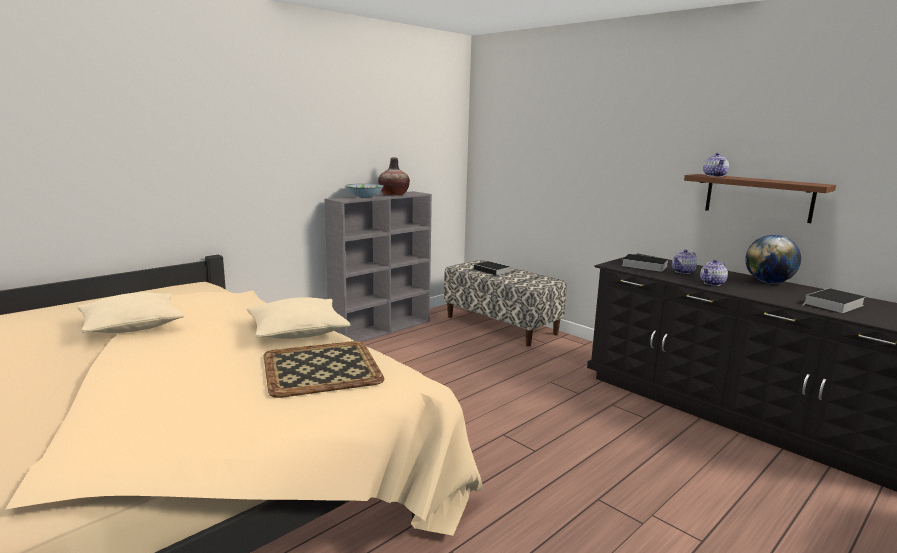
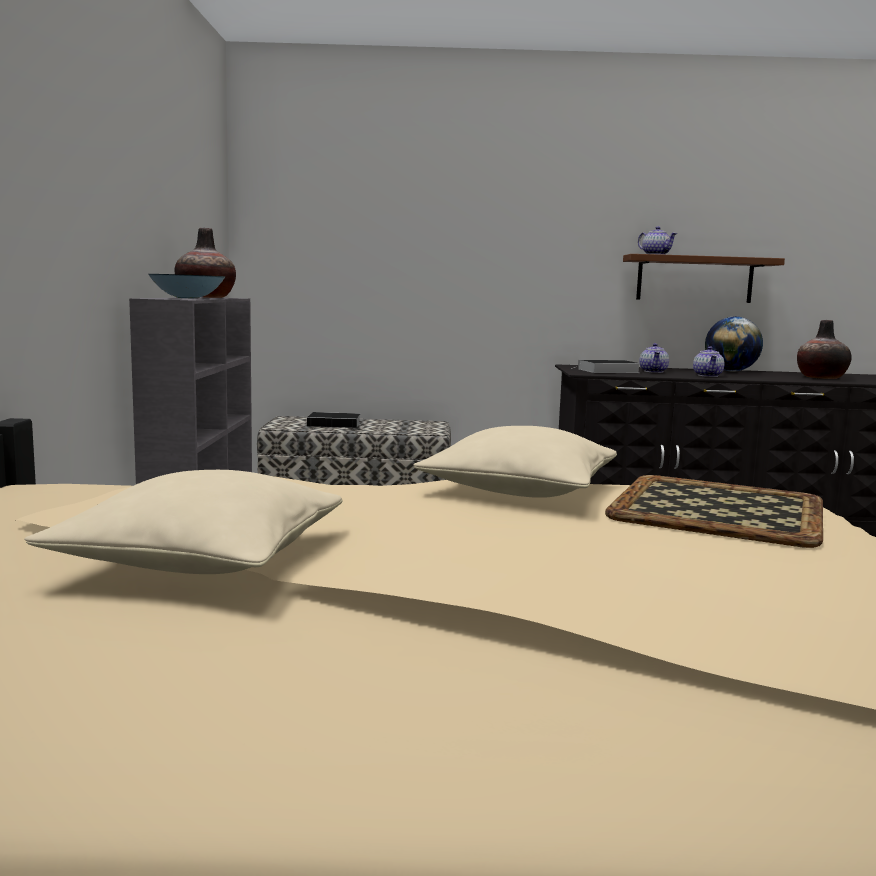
camera: 45 degrees left, 5 degrees down
book [803,288,866,313] -> vase [797,320,852,379]

